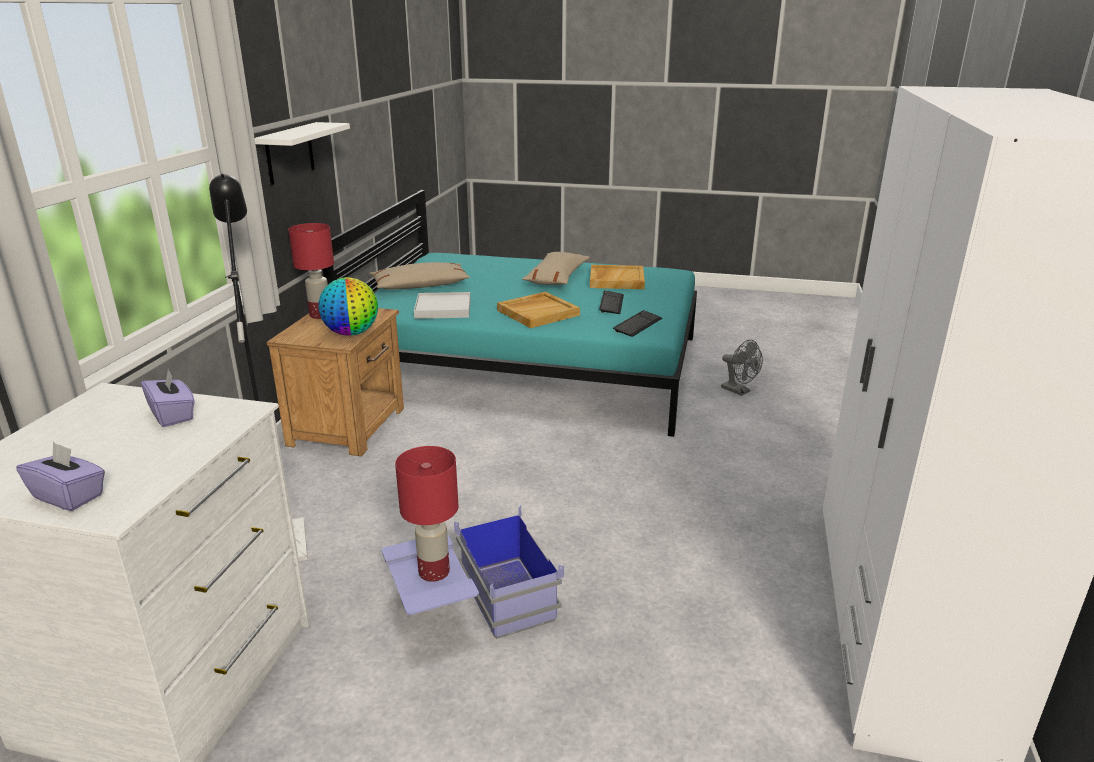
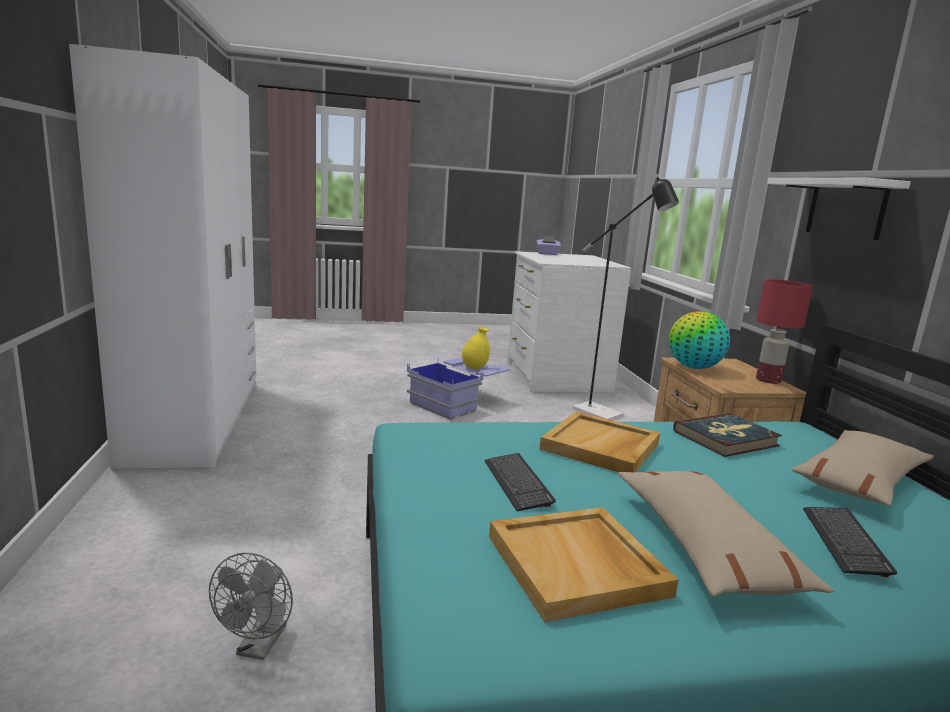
camera: 155 degrees right, 10 degrees down
purple tissue box [141,370,195,427] -> none
red table lamp [395,446,458,582] -> yellow vase [462,326,489,369]
white tray [414,292,471,319] -> book [673,413,782,457]
keyboard [613,310,662,337] -> keyboard moved to [803,507,897,578]
grey fan [721,340,763,396] -> grey fan turned 105 degrees counterclockwise [209,553,293,660]

